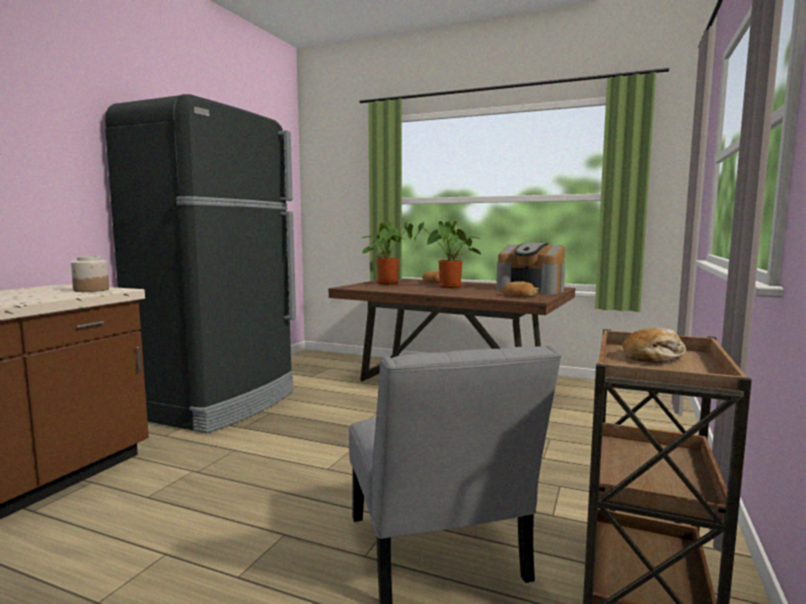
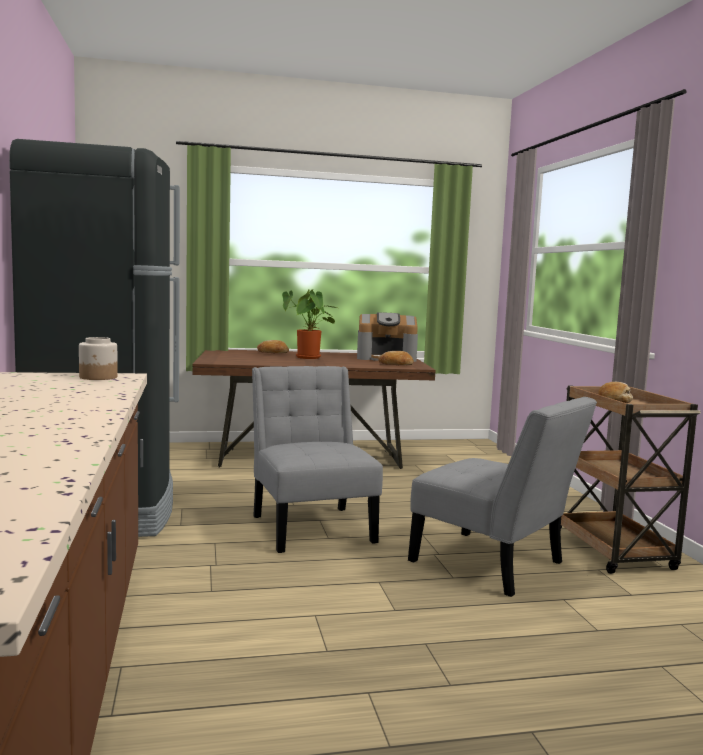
camera: 35 degrees left, 0 degrees up
potted plant [362,221,413,285] -> none
none -> grey chair [252,366,383,553]

